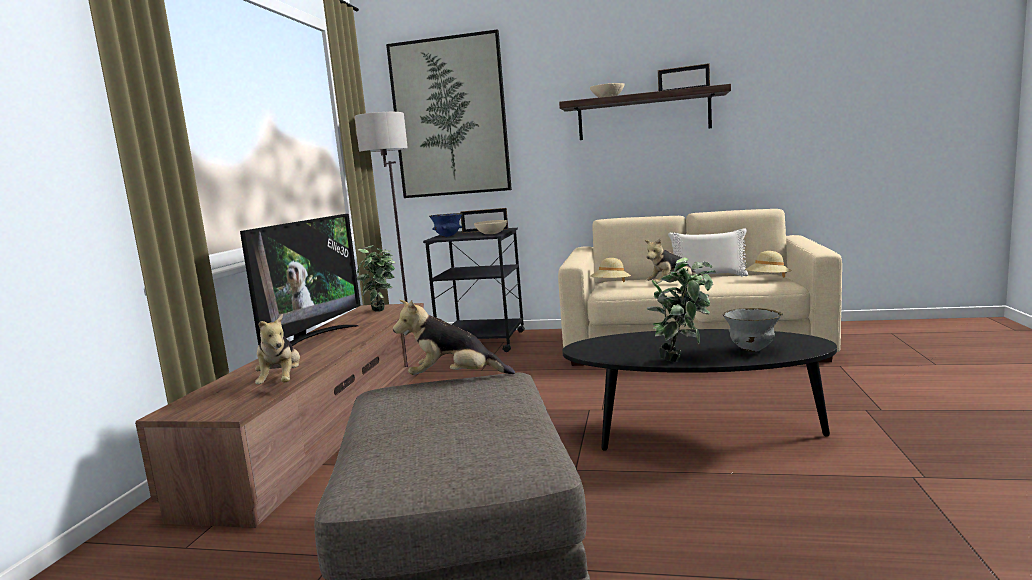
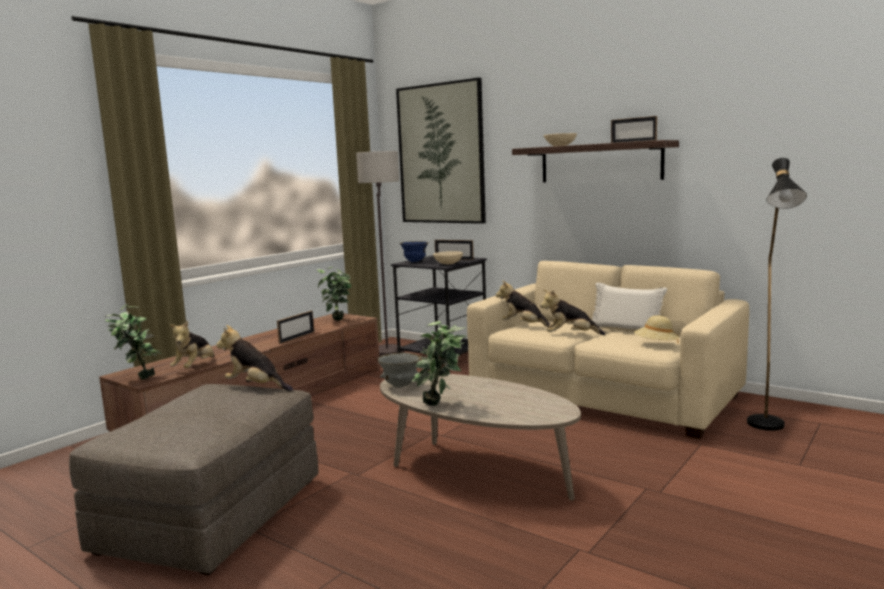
camera: 25 degrees right, 0 degrees up
television [240,214,361,346] -> none
black coffee table [562,329,837,451] -> beige coffee table [380,374,581,501]
beige hat [591,258,631,282] -> plush toy [496,280,552,328]
grey bowl [723,308,783,352] -> grey bowl moved to [377,352,421,388]
none -> potted plant [104,304,162,380]
none -> picture frame [277,311,314,344]
none -> black floor lamp [747,158,807,431]

